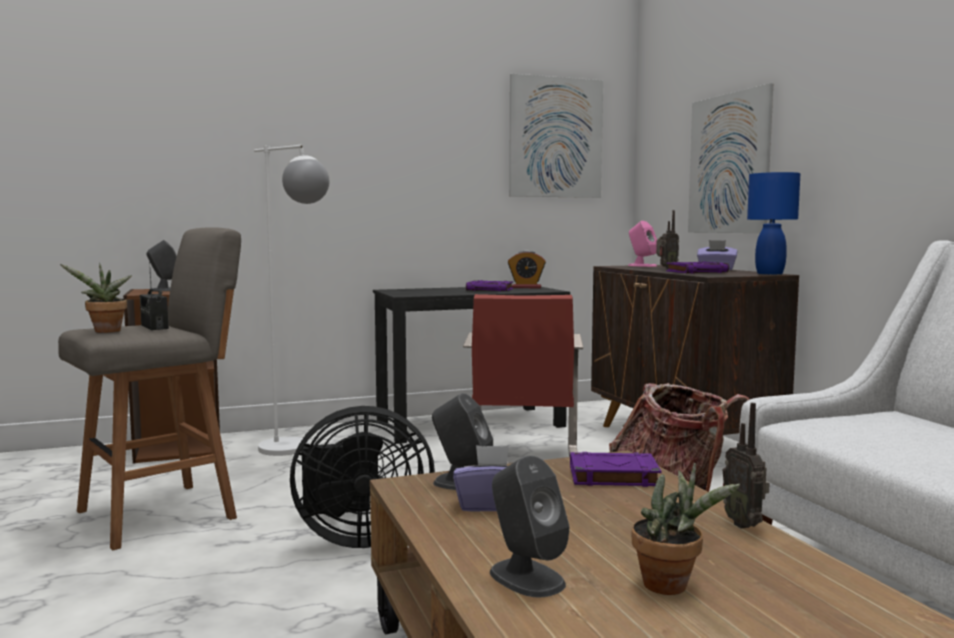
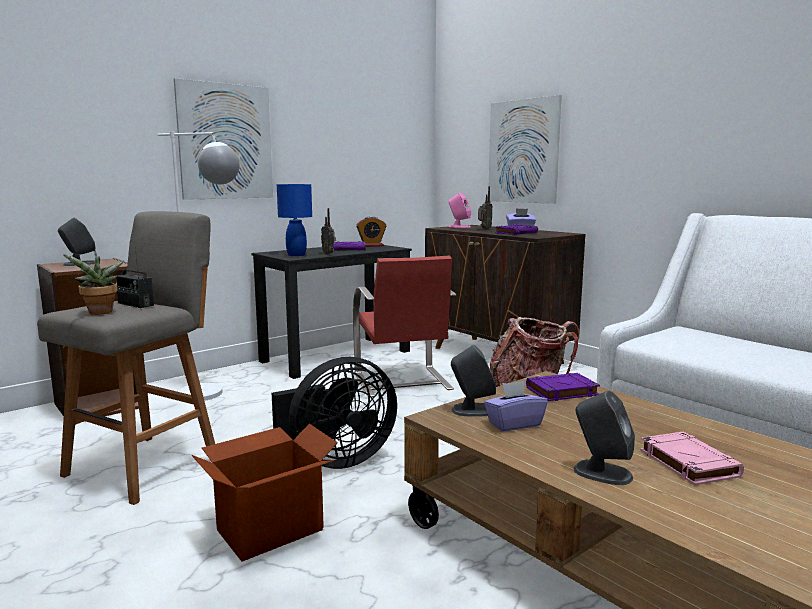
camera: 20 degrees left, 5 degrees up
picture [509,74,603,198] -> picture moved to [174,78,273,200]
potted plant [632,463,740,595] -> pink book [640,432,744,485]
radio [723,403,770,529] -> radio moved to [321,208,336,255]
blue table lamp [747,172,801,275] -> blue table lamp moved to [277,184,312,256]
none -> cardboard box [191,424,338,561]

